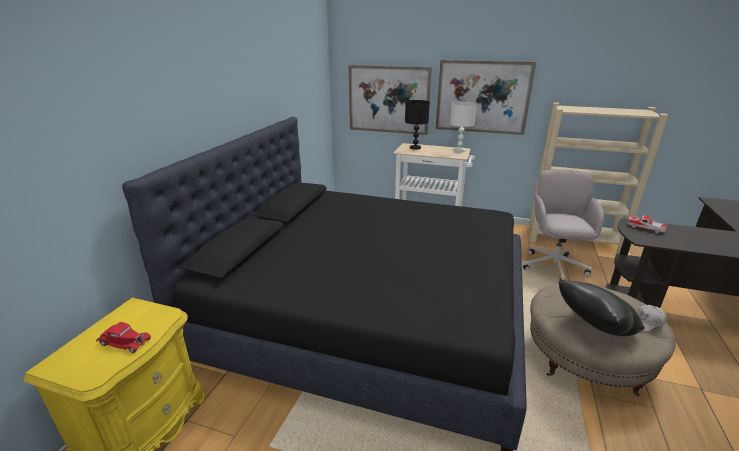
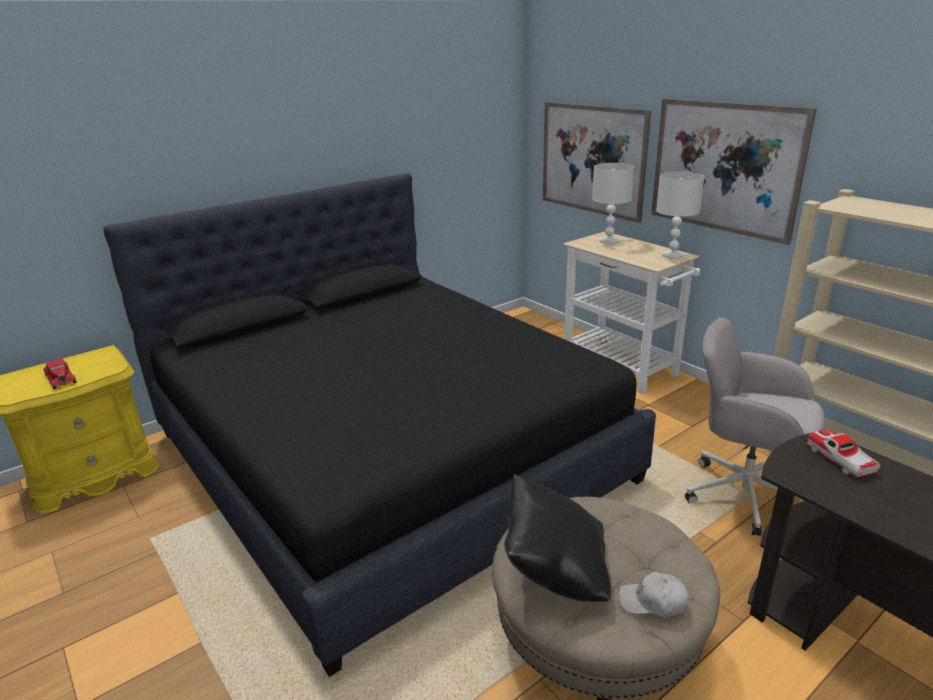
camera: 35 degrees right, 0 degrees up
black table lamp [405,100,430,150] -> white table lamp [592,163,634,244]
grey office chair [523,169,604,281] -> grey office chair turned 105 degrees counterclockwise [685,317,825,536]

